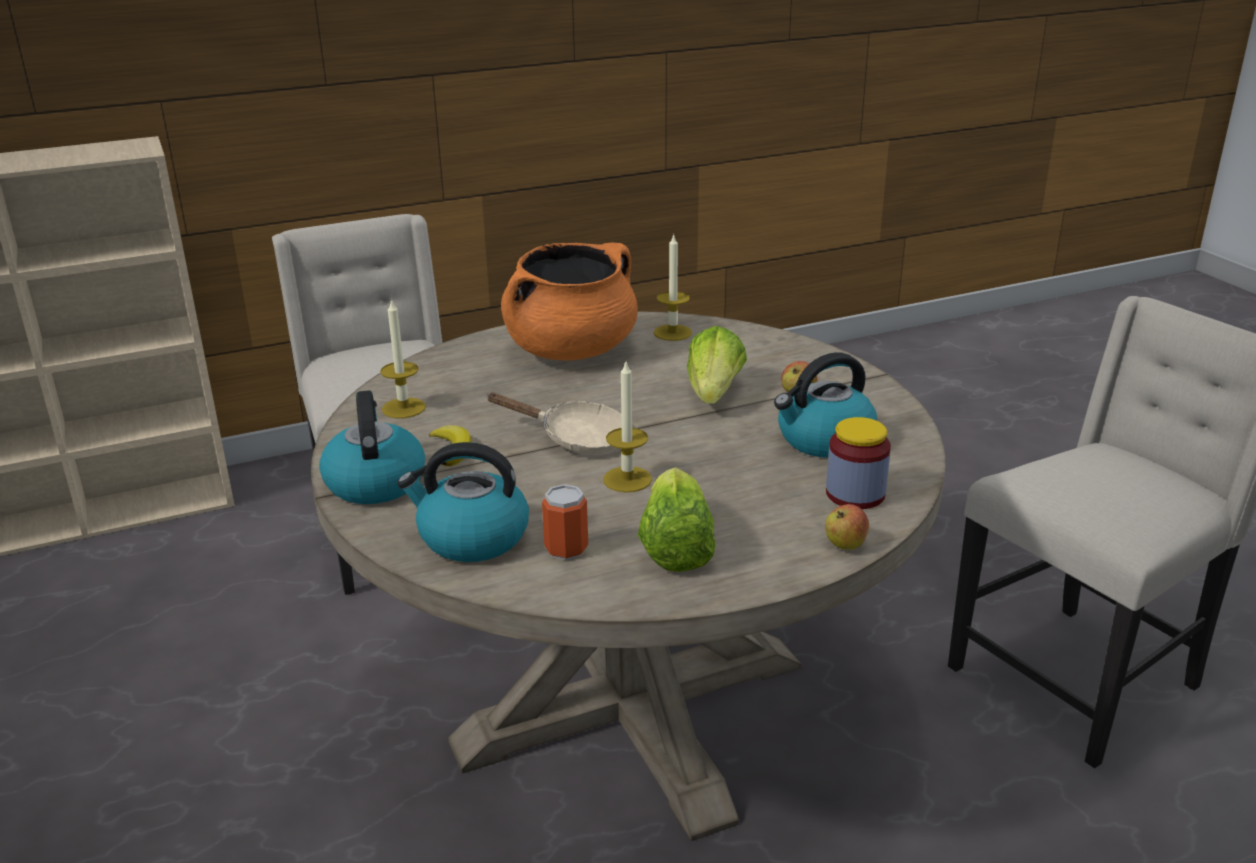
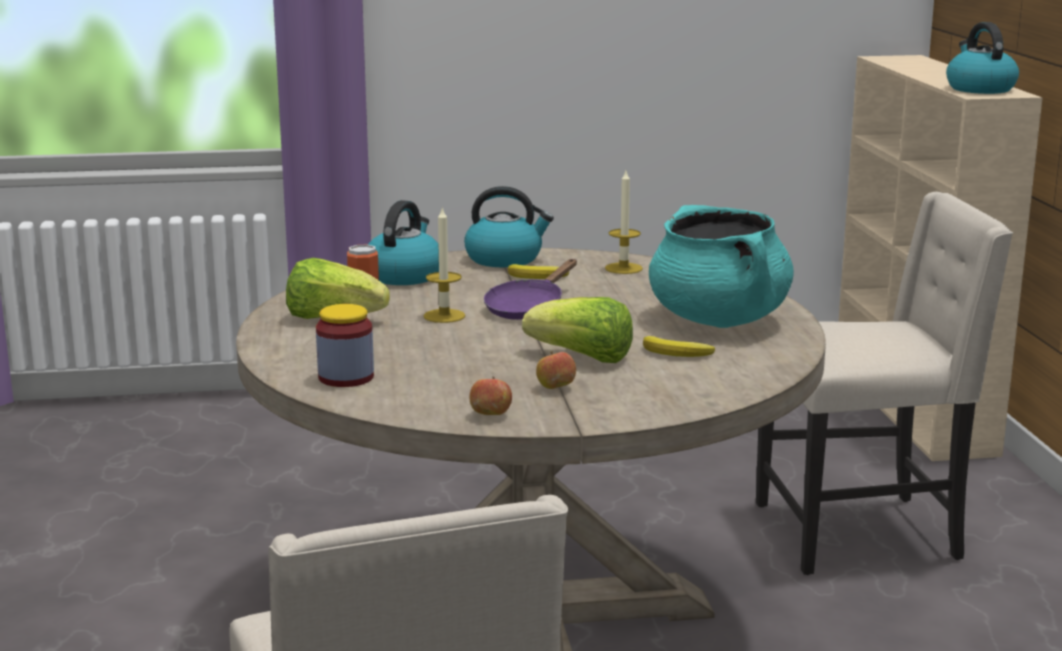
camera: 105 degrees right, 10 degrees down
beige frying pan [486,393,622,454] -> purple frying pan [484,259,577,320]
orange cooking pot [501,243,638,361] -> turquoise cooking pot [649,205,794,328]
candle [654,234,692,341] -> none
kettle [774,352,877,458] -> kettle moved to [946,22,1019,94]
apple [825,504,869,550] -> apple moved to [470,376,512,415]
none -> banana [643,336,715,357]

